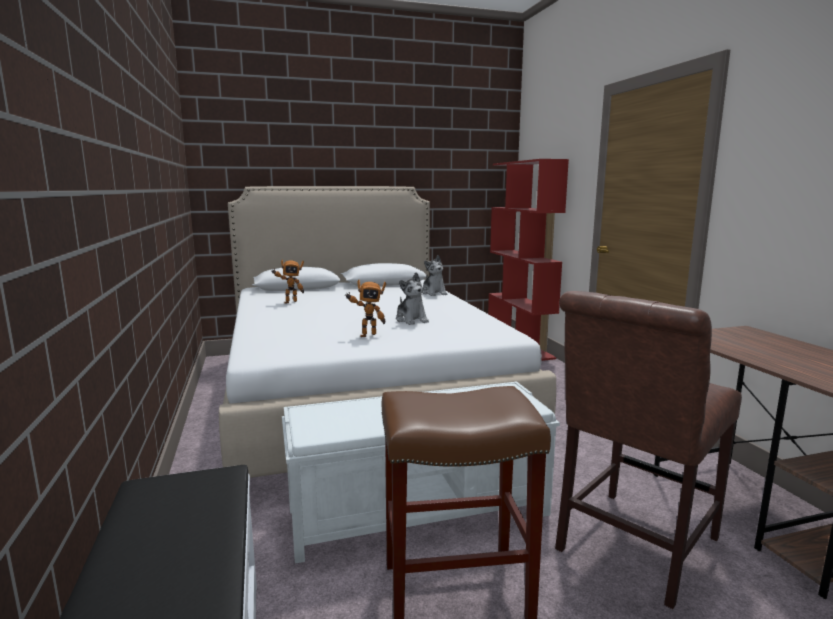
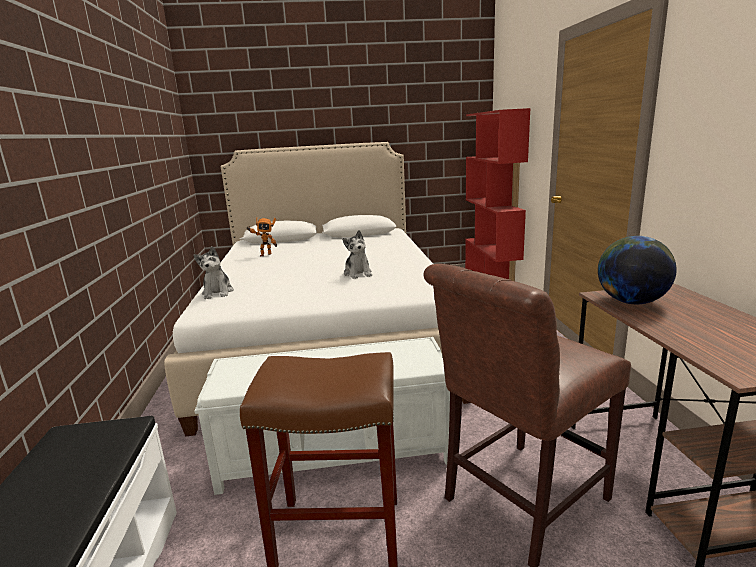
camera: 10 degrees right, 5 degrees up
toy robot [345,280,386,337] -> none
plush toy [423,255,448,296] -> plush toy moved to [193,246,234,299]
none -> globe [598,236,677,304]

